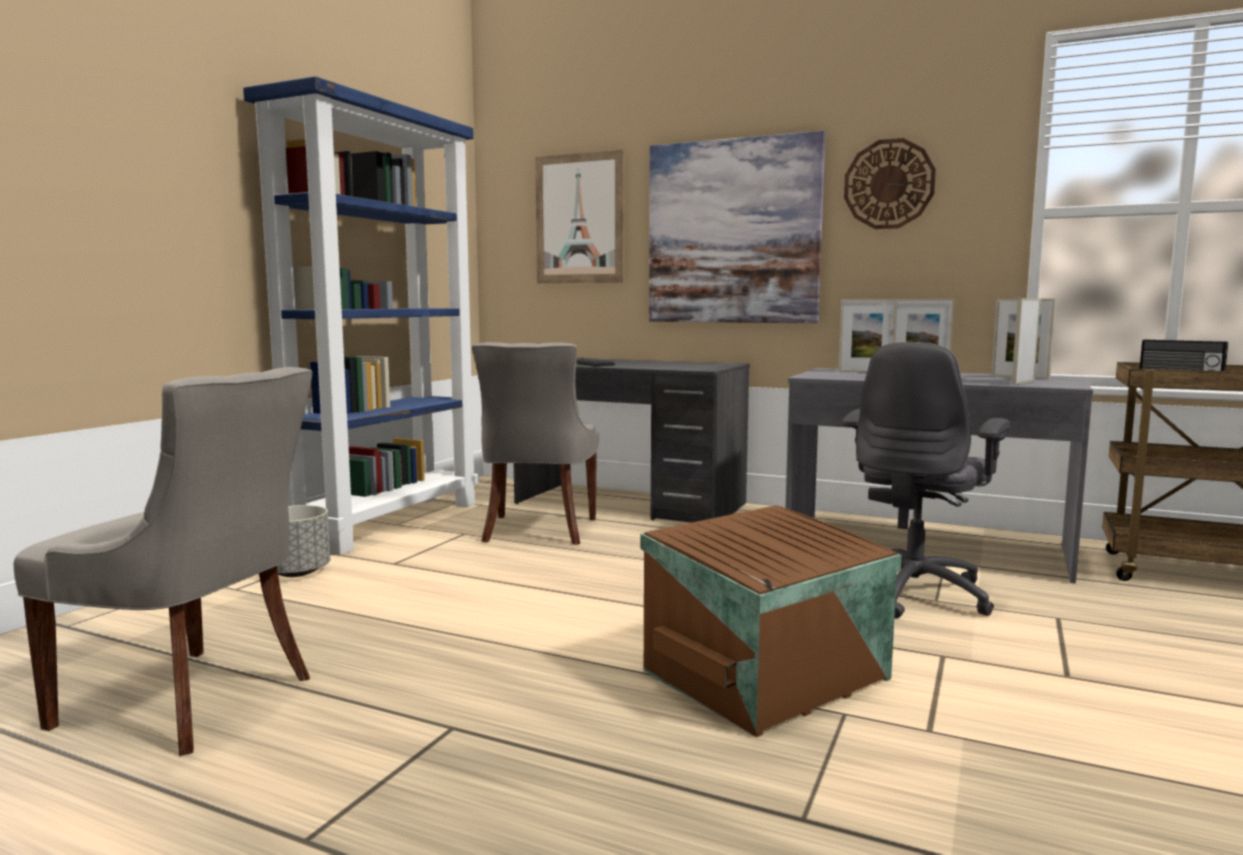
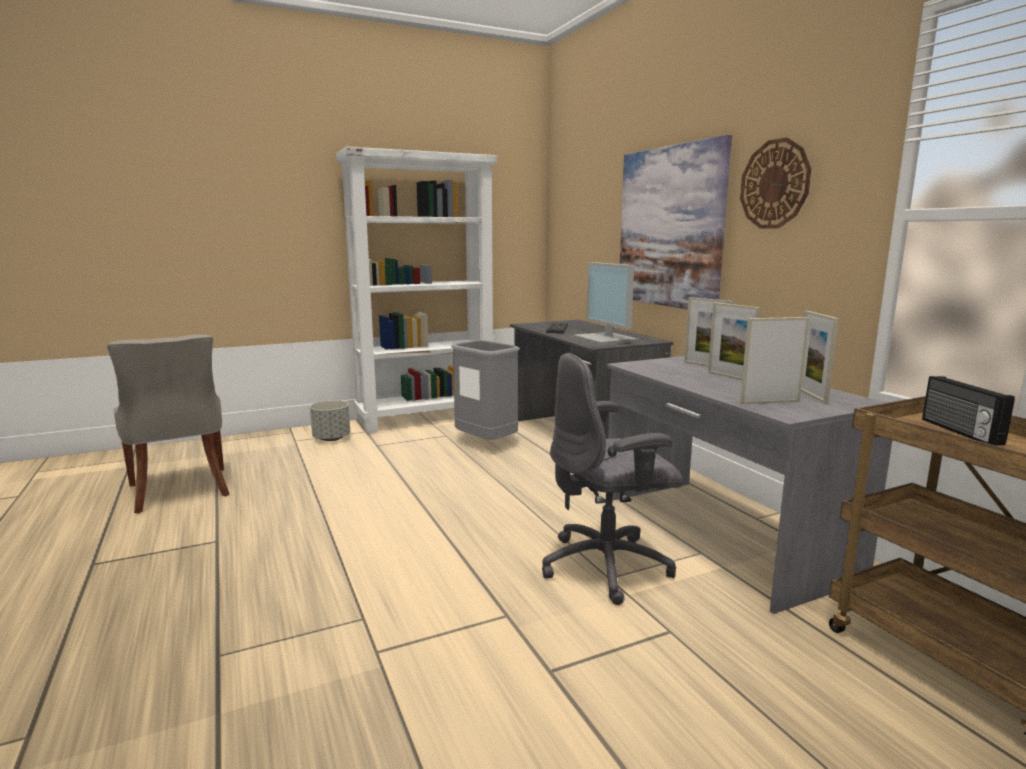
camera: 40 degrees right, 5 degrees up
blue bookcase [243,76,479,555] -> white bookcase [336,147,497,434]
grey chair [472,342,598,545] -> grey trash can [451,340,520,440]
picture [535,149,624,283] -> none
brown storage box [640,505,902,737] -> none
none -> monitor [573,262,639,345]

